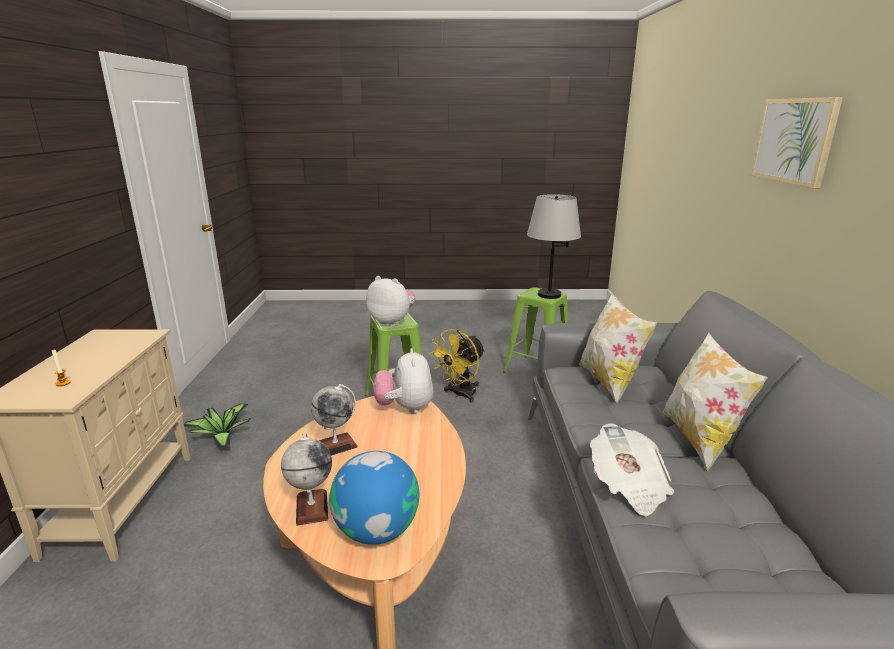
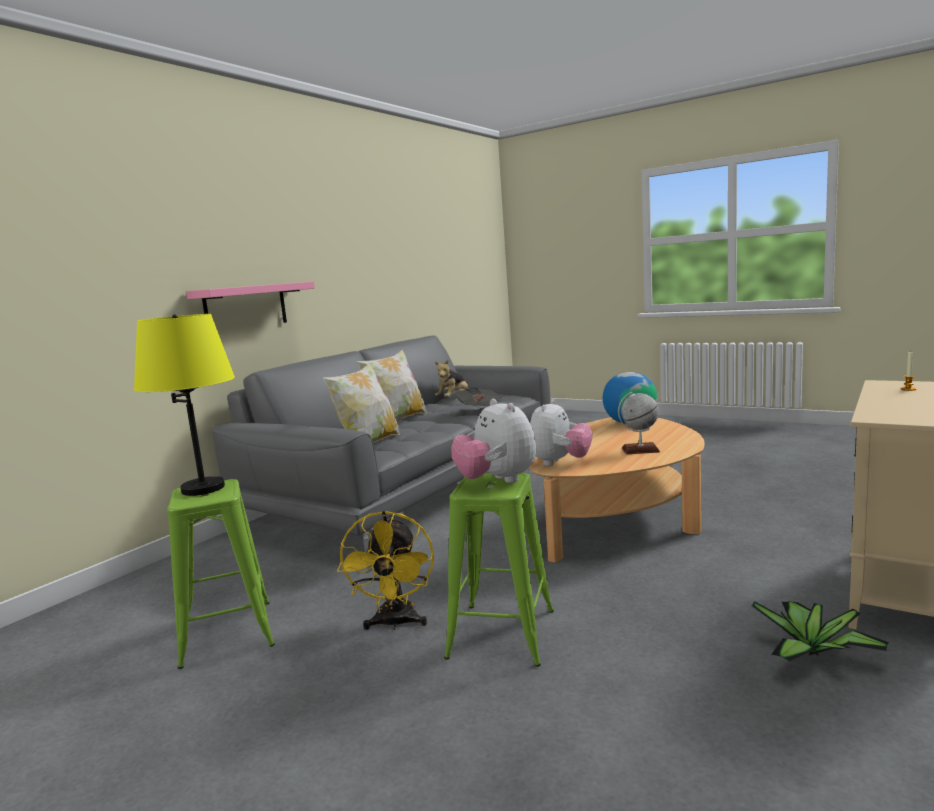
camera: 145 degrees left, 10 degrees down
globe [281,434,332,525] -> none
yellow fan [429,329,485,402] -> yellow fan turned 105 degrees clockwise [337,511,434,630]
grey table lamp [527,194,581,299] -> yellow table lamp [134,314,235,496]
picture [751,97,843,188] -> none
none -> pink shelf [186,281,315,323]
none -> plush toy [435,360,469,397]

